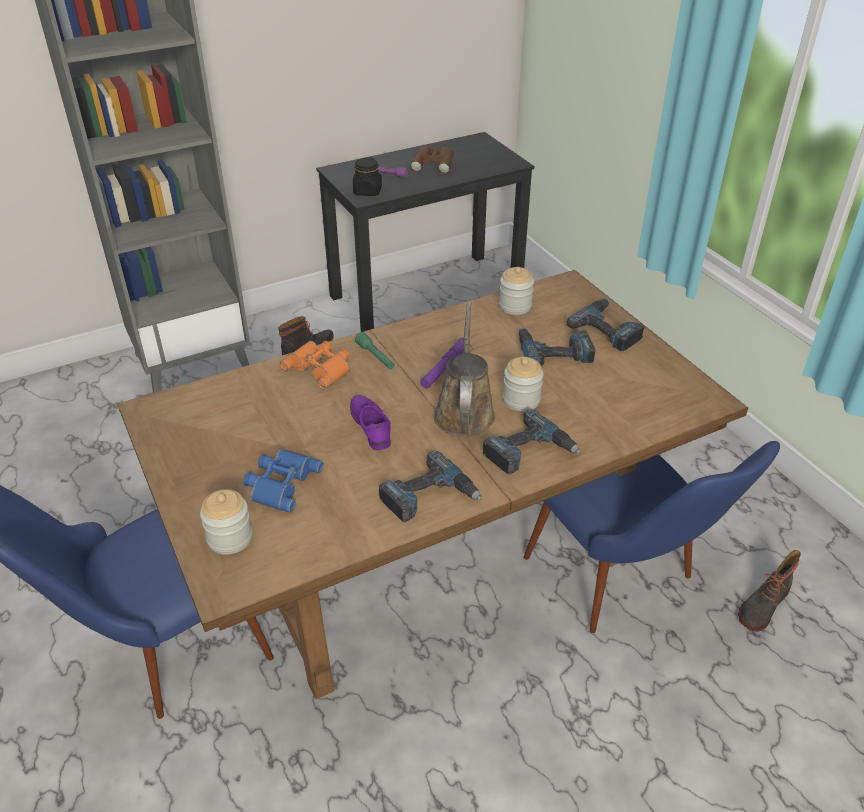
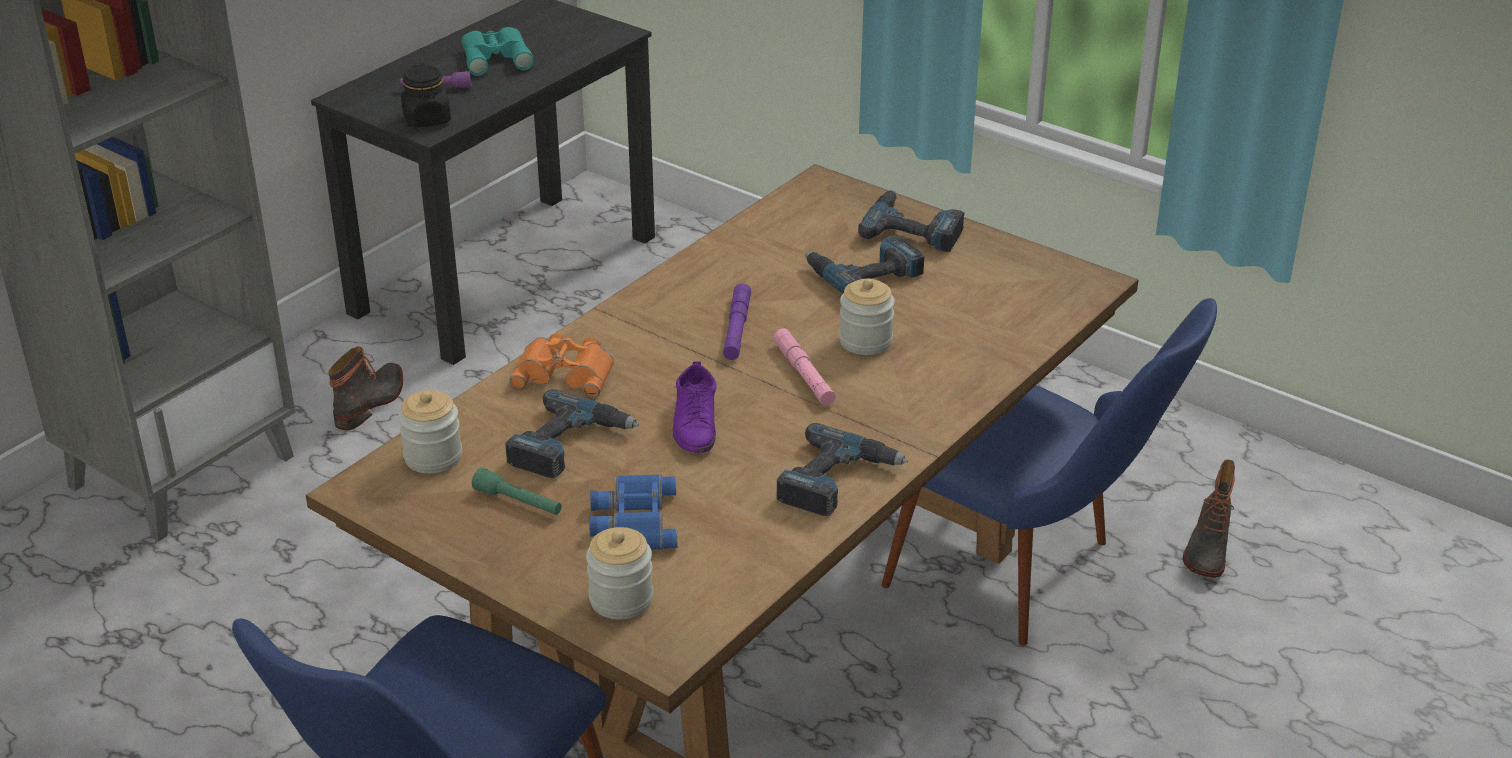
camera: 25 degrees left, 5 degrees down
purple shoe [350,395,391,450] -> purple shoe turned 135 degrees counterclockwise [673,361,717,453]
green flashlight [355,332,395,369] -> green flashlight moved to [472,468,562,515]
brown binoculars [410,145,454,174] -> turquoise binoculars [461,27,534,76]
brown watering can [434,302,495,437] -> pink flashlight [773,328,836,406]
power drill [483,409,581,475] -> power drill moved to [505,389,639,478]
jar [499,267,534,315] -> jar moved to [398,390,462,474]

